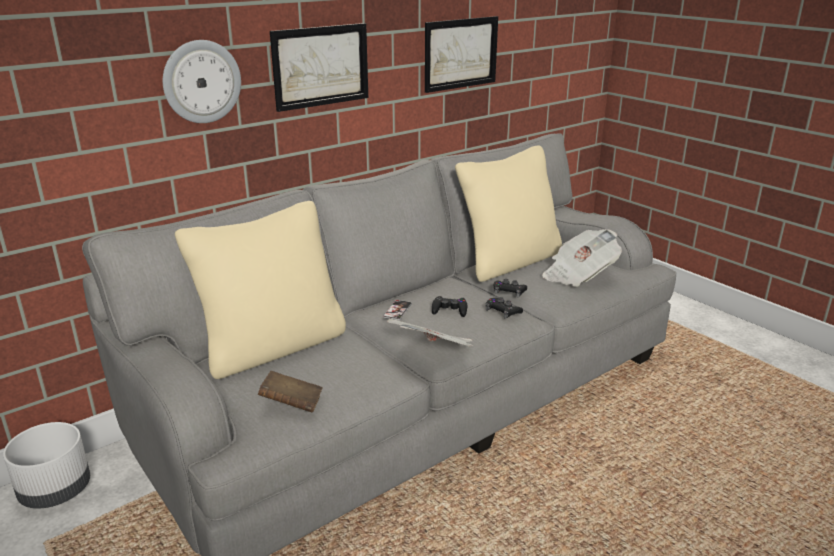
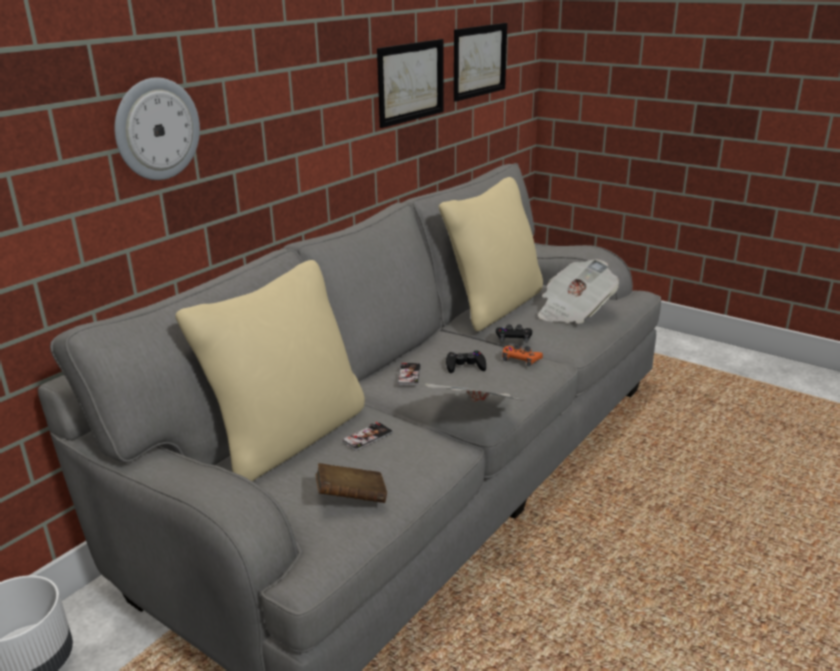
camera: 15 degrees left, 0 degrees up
picture [270,23,368,112] -> picture moved to [454,23,507,102]
black game controller [486,297,523,319] -> orange game controller [503,344,543,367]
none -> phone [342,422,393,451]

